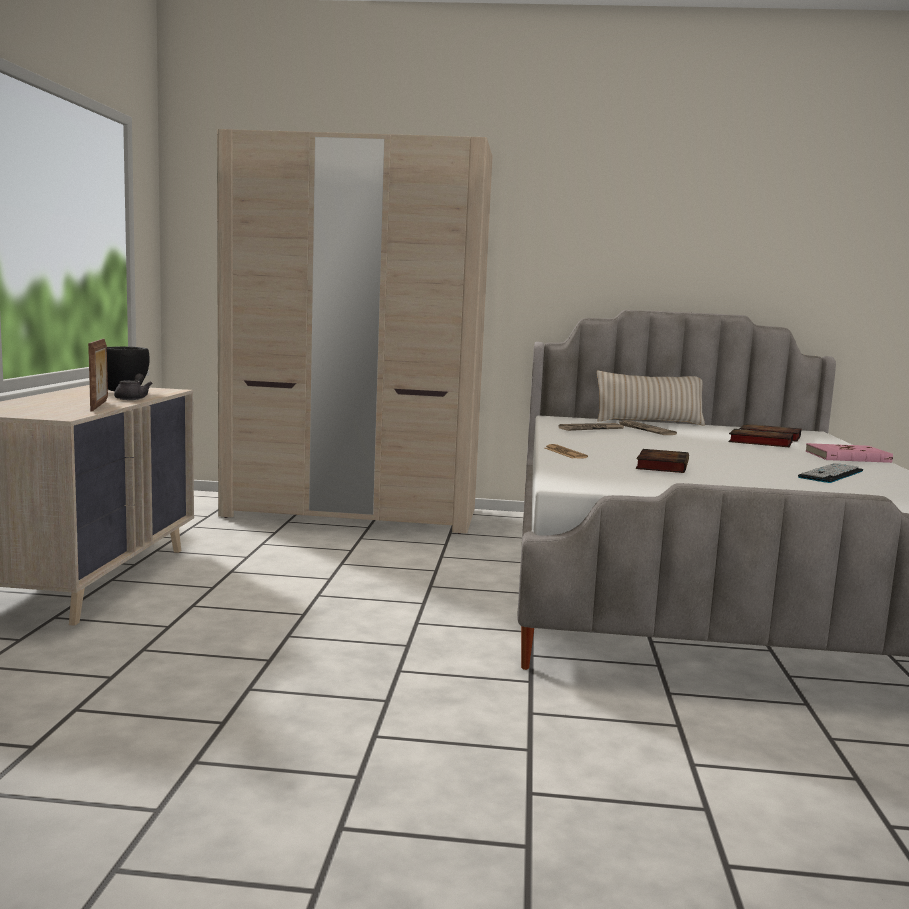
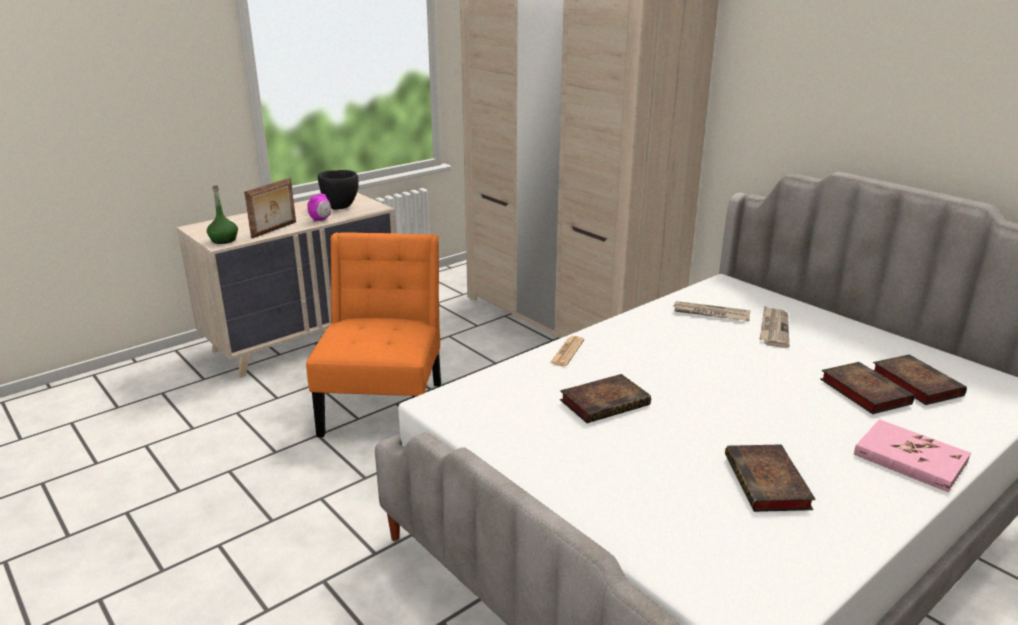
camera: 45 degrees right, 15 degrees up
grey teapot [114,373,152,400] -> alarm clock [307,193,331,222]
beige pillow [597,371,705,426] -> none
keyboard [798,463,863,483] -> book [725,444,815,512]
none -> green bottle [207,186,238,244]
none -> orange chair [306,232,441,437]

